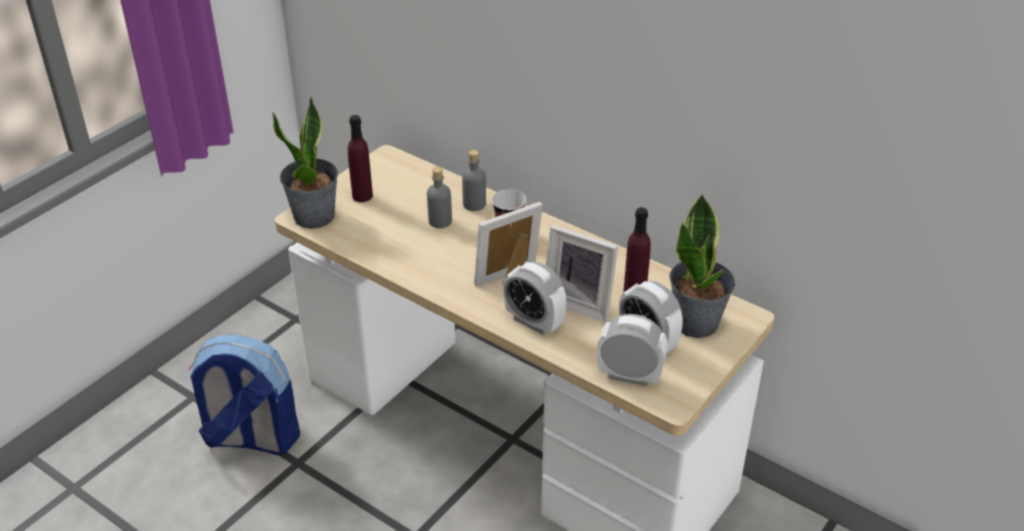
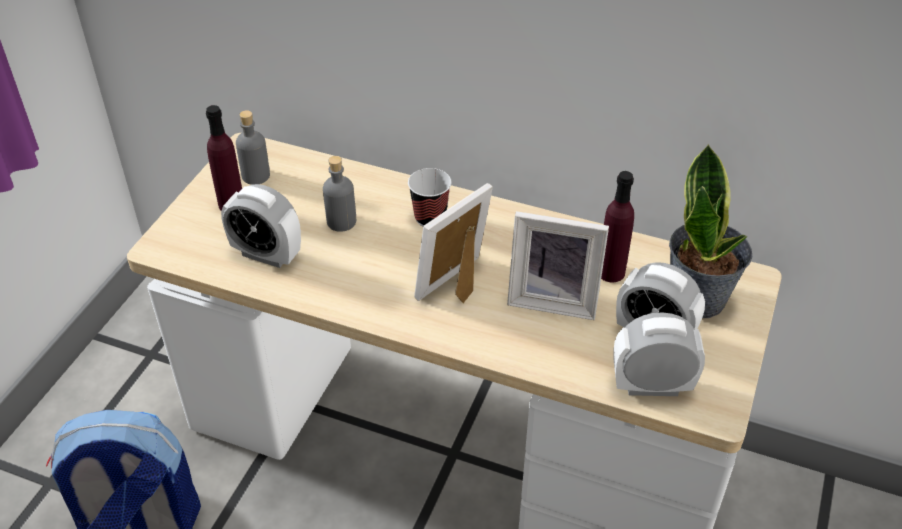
camera: 15 degrees left, 5 degrees up
potted plant [272,96,338,229] -> none
grey bottle [462,150,486,211] -> grey bottle moved to [236,110,270,185]
alarm clock [503,262,567,335] -> alarm clock moved to [221,184,301,268]

